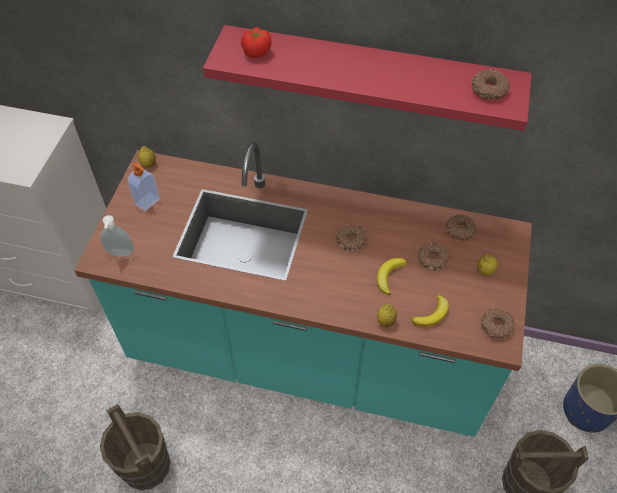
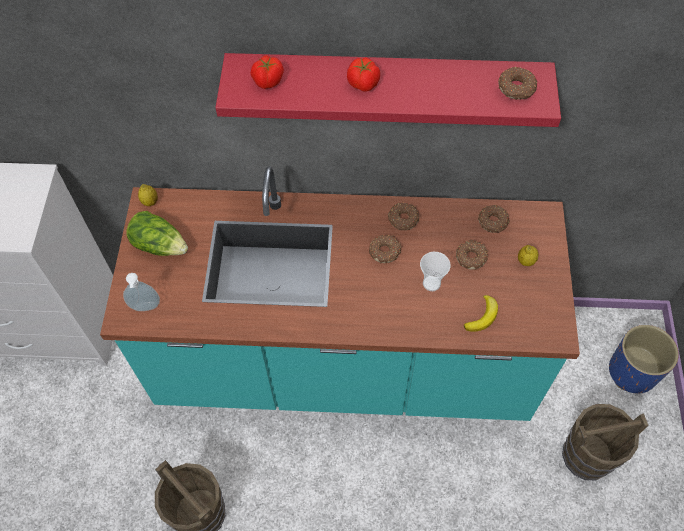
camera: 10 degrees left, 5 degrees up
soap dispenser [127,162,160,211] -> lettuce [126,211,188,256]
banana [377,258,407,295] -> cup [420,252,451,291]
lemon [377,304,397,327] -> none
donut [481,308,515,339] -> donut moved to [388,203,419,230]
none -> tomato [347,57,380,92]

